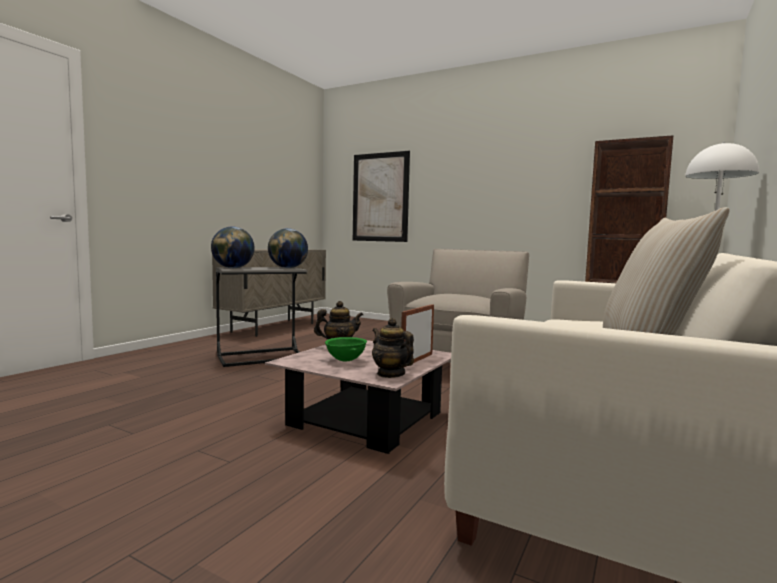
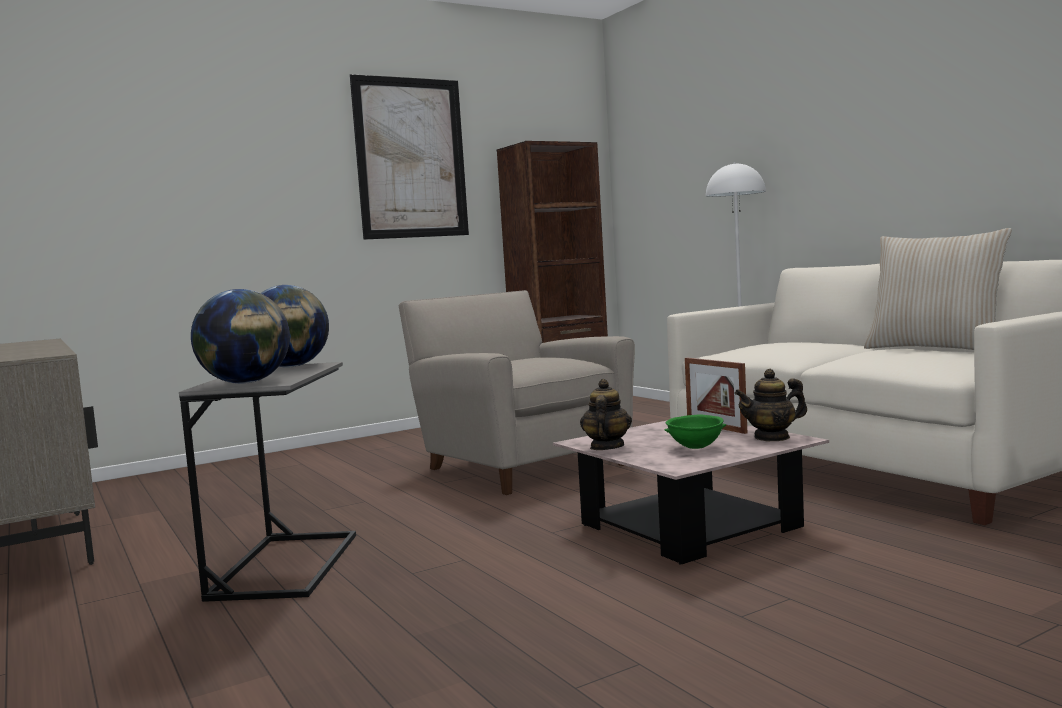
camera: 60 degrees left, 0 degrees up
picture [353,151,410,242] -> picture moved to [350,74,469,240]

